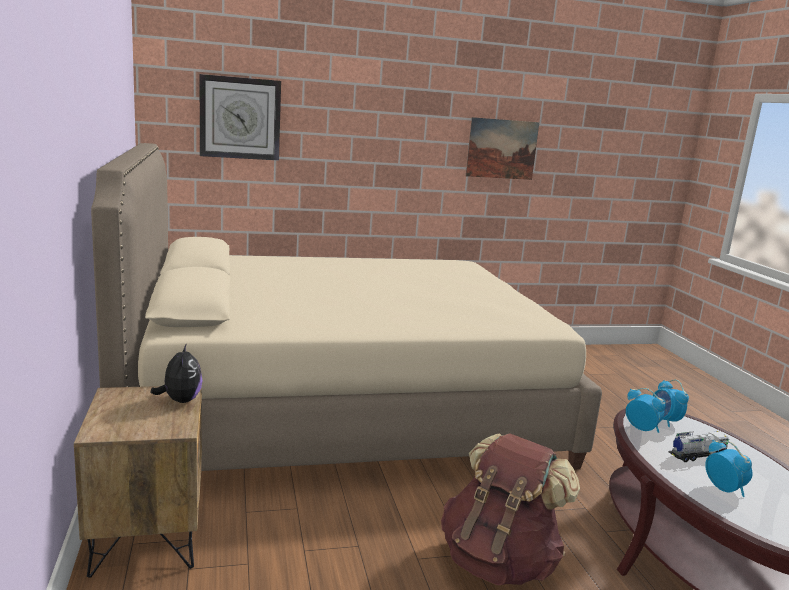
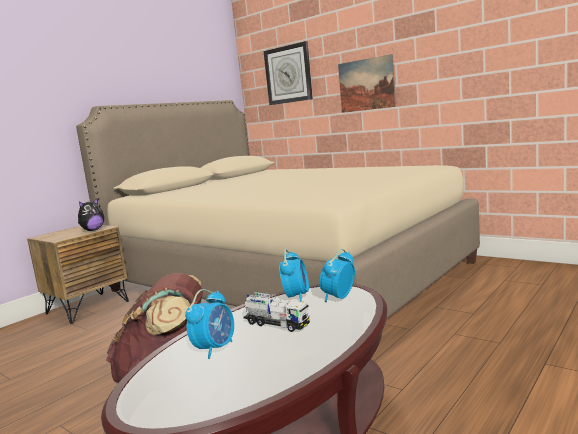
camera: 55 degrees right, 5 degrees down
picture [466,117,539,180] -> picture moved to [338,54,396,113]

